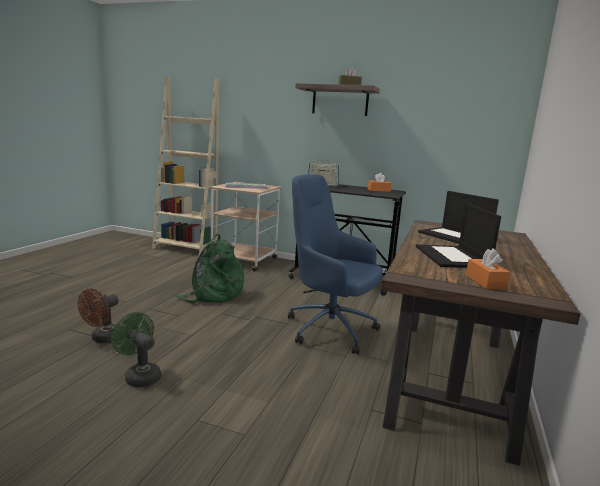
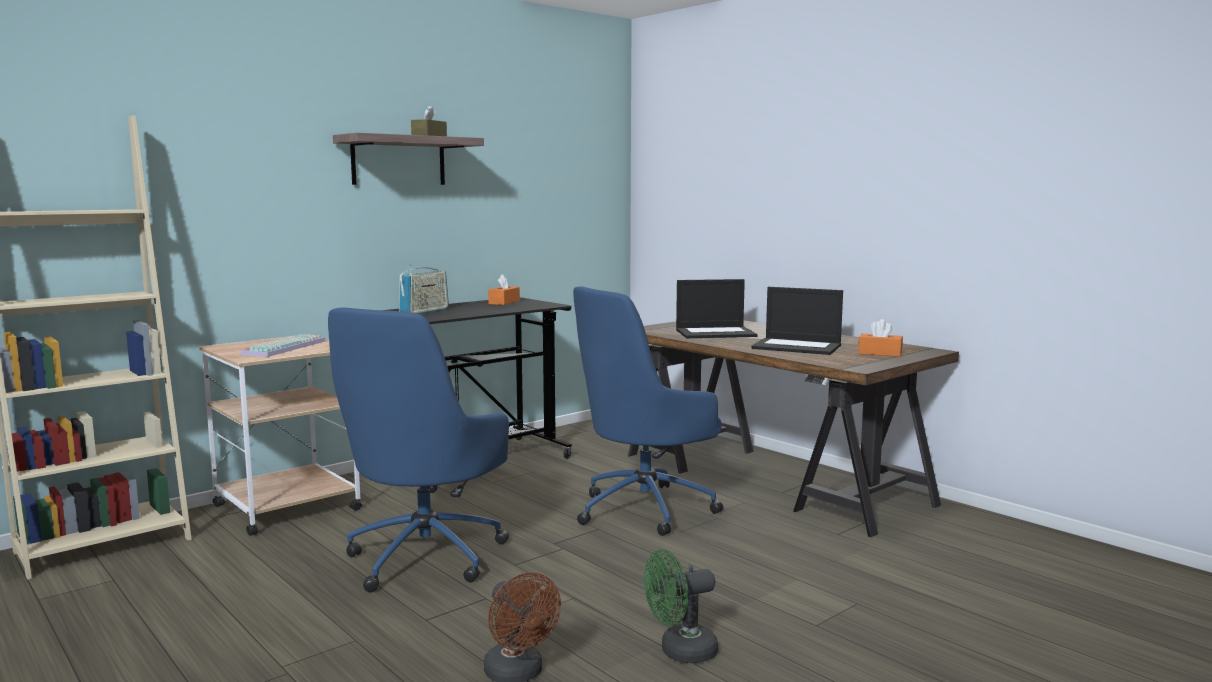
camera: 60 degrees left, 5 degrees down
green backpack [176,233,244,304] -> blue office chair [328,308,509,592]

